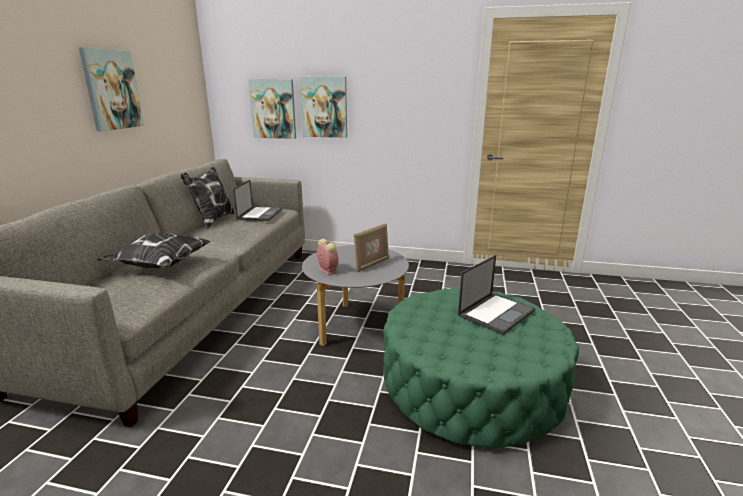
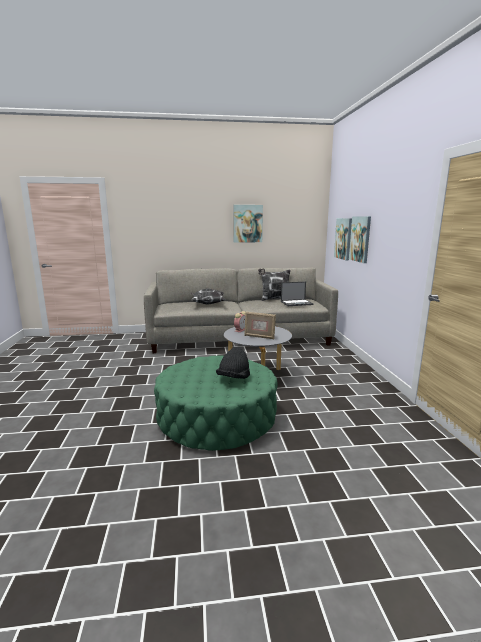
camera: 70 degrees right, 5 degrees down
laptop [458,255,535,335] -> black hat [216,347,250,379]

